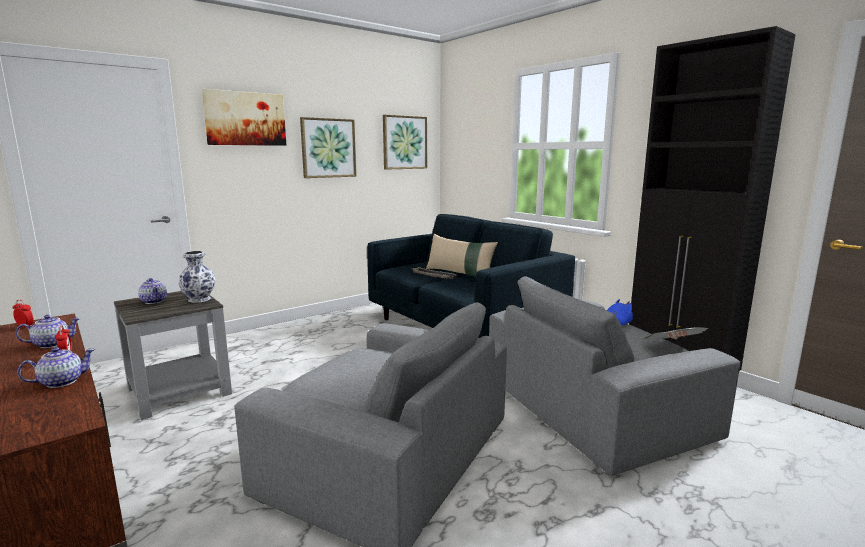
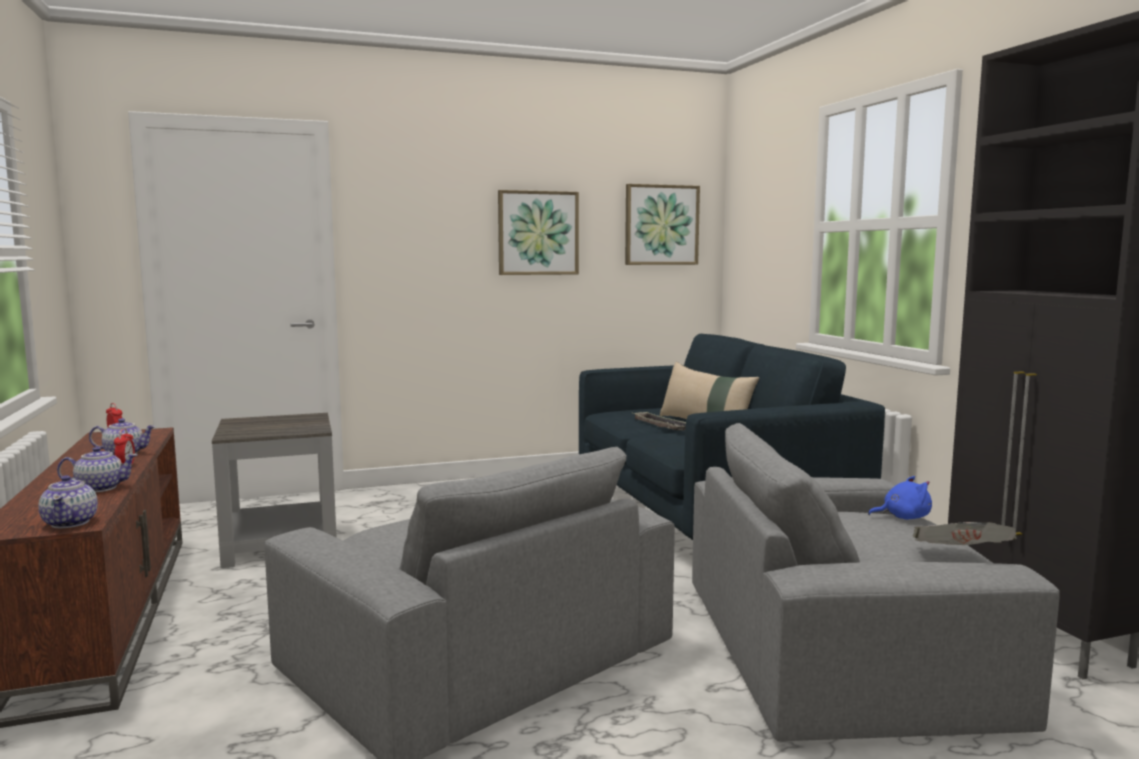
camera: 20 degrees right, 5 degrees down
teapot [138,278,167,304] -> teapot moved to [38,475,98,528]
vase [178,251,216,303] -> none
picture [202,89,287,146] -> none

